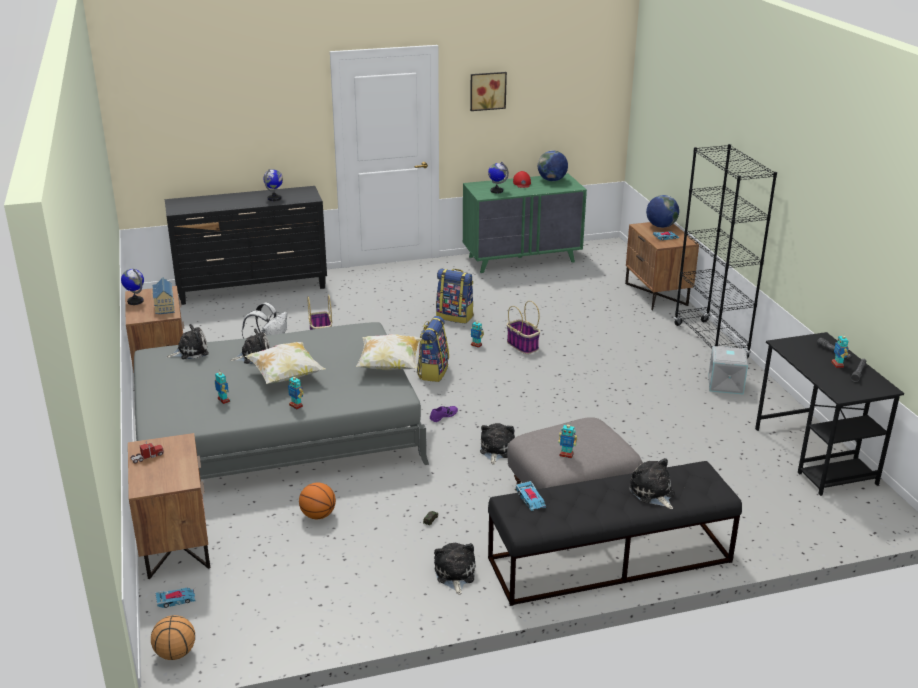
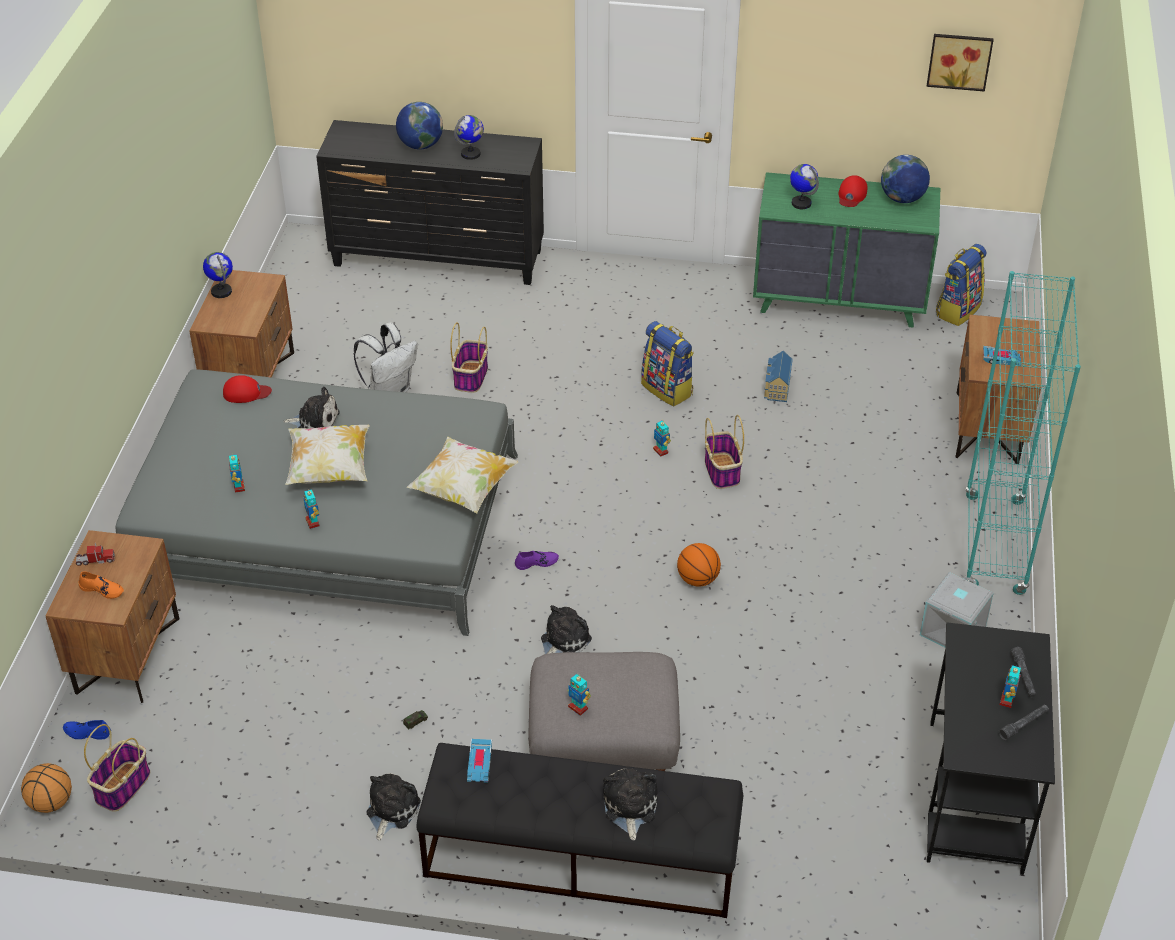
camera: 25 degrees right, 15 degrees up
toy house [152,277,175,314] -> toy house moved to [764,351,793,402]
toy car [155,588,196,608] -> blue shoe [63,720,111,740]
plush toy [167,324,209,359] -> red cap [223,375,272,403]
basketball [299,483,336,519] -> basketball moved to [677,543,721,587]
backpack [417,316,449,382] -> backpack moved to [936,244,987,326]
picture [470,72,507,111] -> picture moved to [927,34,994,92]
globe [646,195,679,228] -> globe moved to [396,102,443,150]
black bookcase [674,144,777,359] -> turquoise bookcase [965,271,1081,595]
none -> orange shoe [79,571,124,599]
none -> basket [84,724,150,812]

